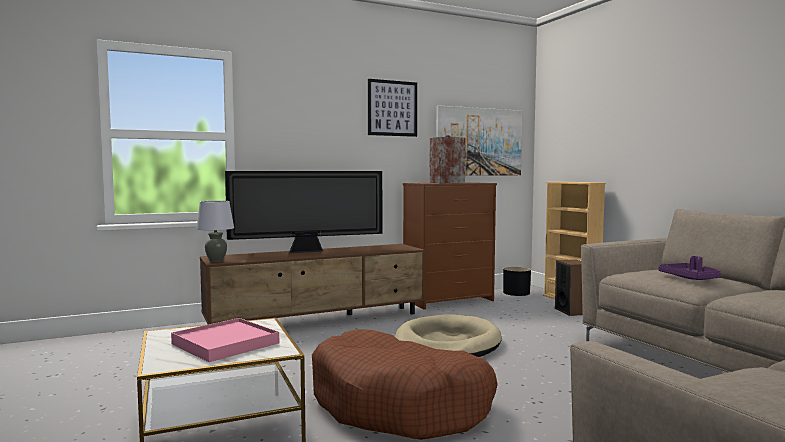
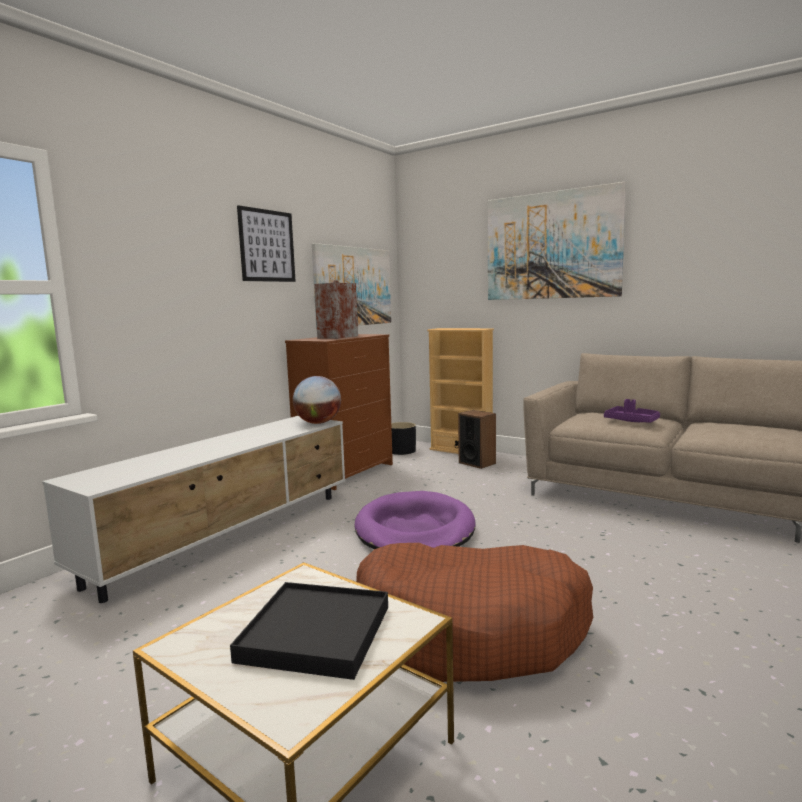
camera: 30 degrees left, 5 degrees up
pink tray [171,318,279,362] -> black tray [230,582,388,680]
grey table lamp [196,201,234,262] -> none
brown tv stand [200,244,425,324] -> white tv stand [42,416,346,603]
television [225,171,382,253] -> none
beige dog bed [395,314,502,357] -> purple dog bed [355,491,476,549]
none -> globe [293,376,341,424]
none -> picture [488,182,626,300]

